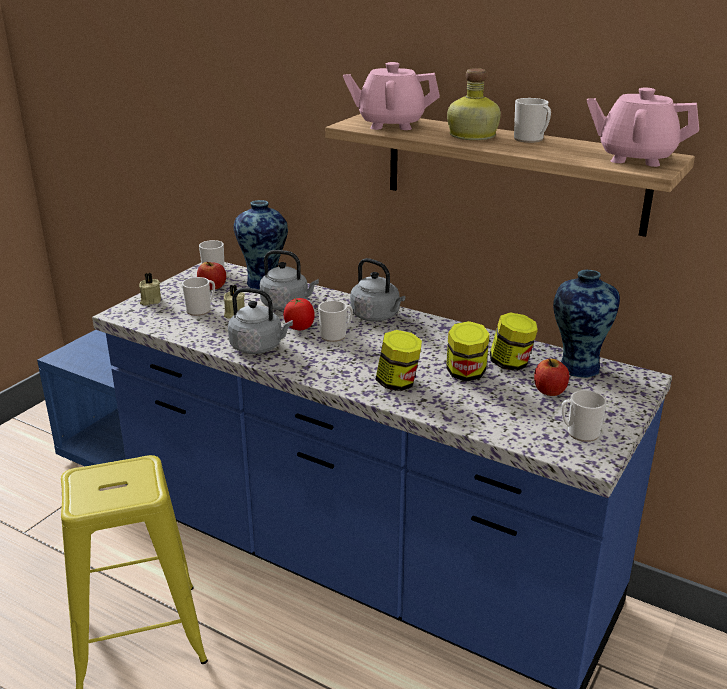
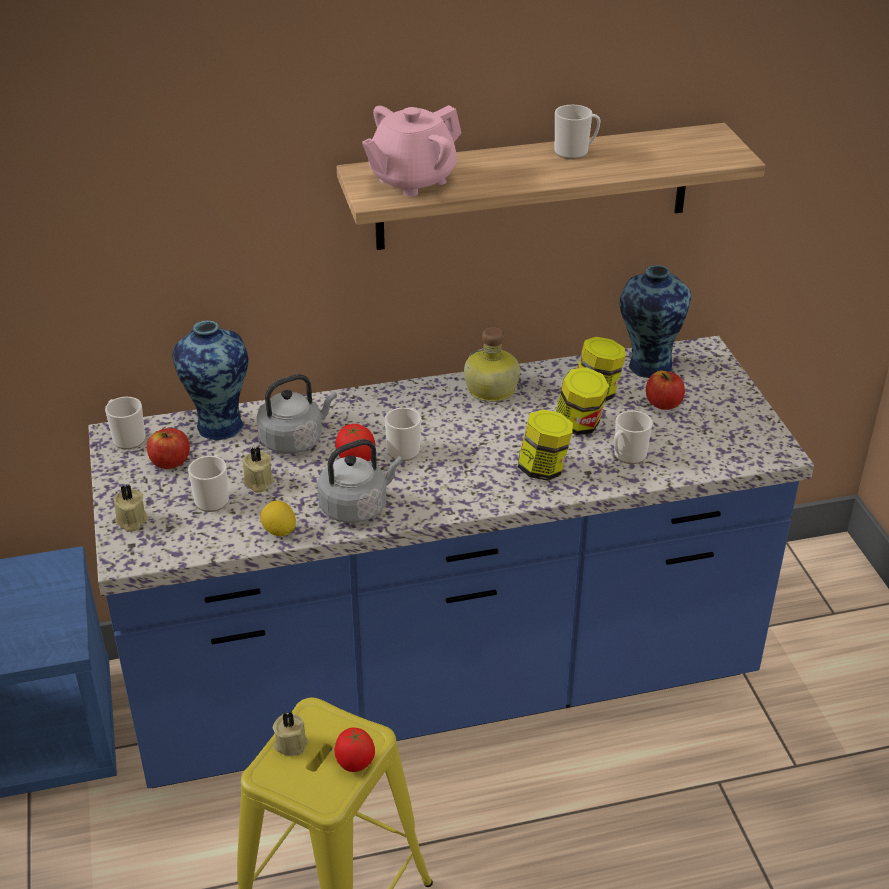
camera: 45 degrees left, 10 degrees up
grey kettle [350,258,405,322] -> none
bottle [447,68,501,140] -> bottle moved to [464,327,520,402]
mug [561,390,607,442] -> mug moved to [614,411,652,464]
pink teapot [587,88,699,167] -> none
none -> lemon [260,501,296,536]
none -> beige candle [273,712,308,756]
none -> tomato [334,728,375,772]

